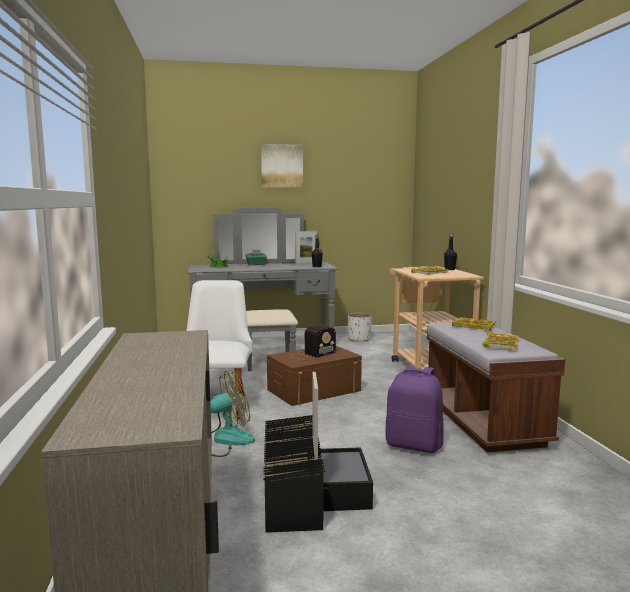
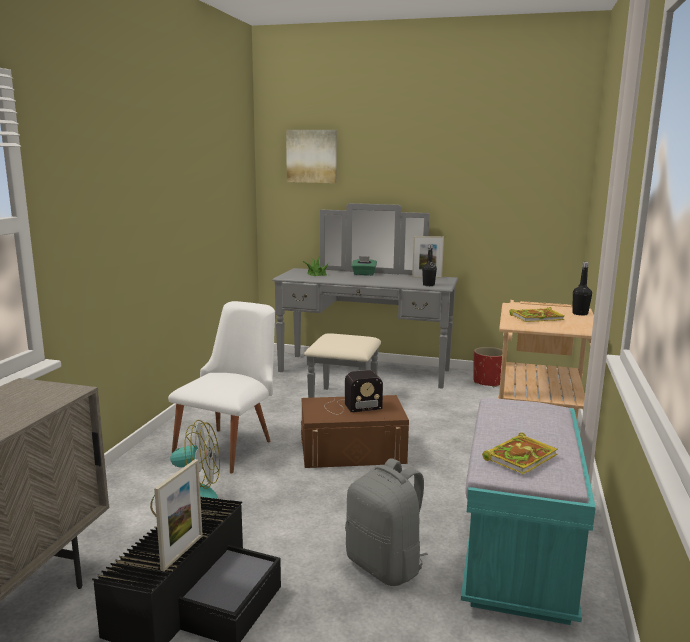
camera: 25 degrees right, 5 degrees up
picture [261,144,303,187] -> picture moved to [286,130,337,183]
white planter [348,313,372,342] -> red planter [473,347,503,387]
purple backpack [385,365,444,453] -> grey backpack [345,458,428,586]
brown bench [427,322,565,453] -> turquoise bench [461,398,596,625]
book [452,317,496,331] -> none

